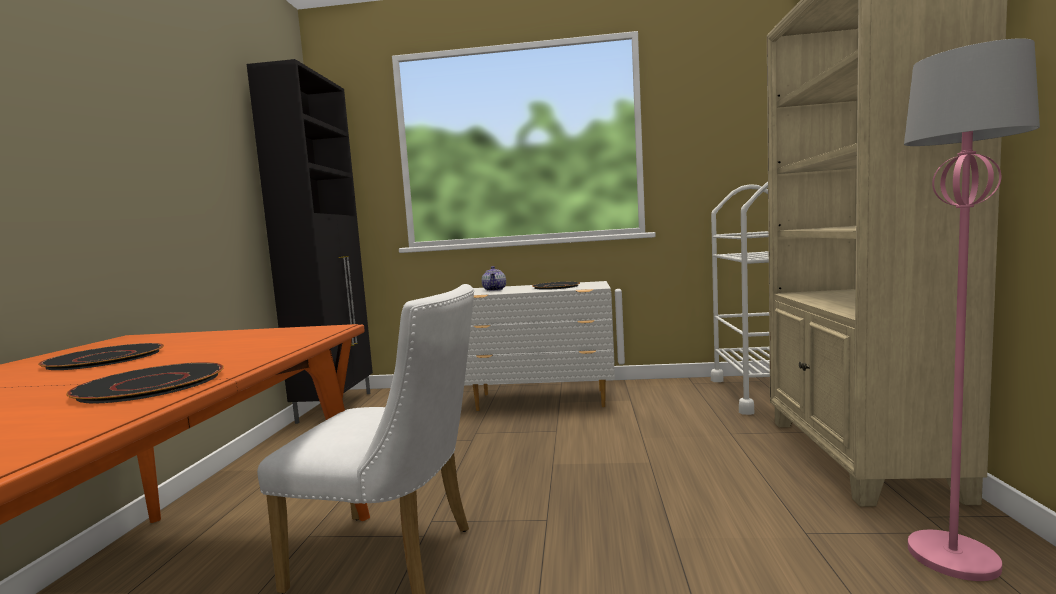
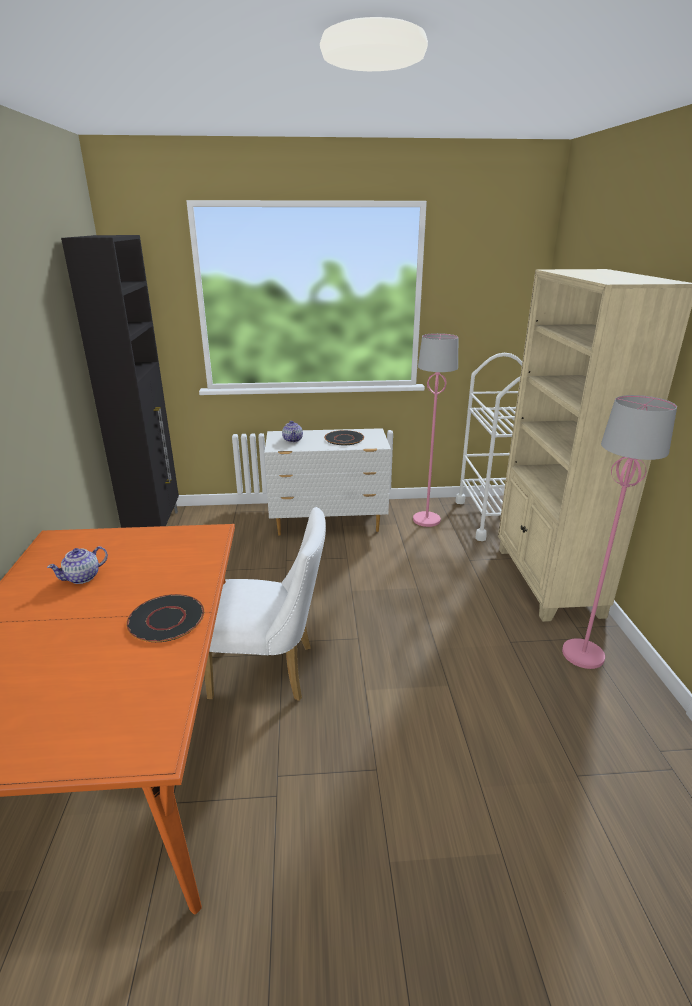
camera: 10 degrees left, 20 degrees up
black plate [38,343,164,370] -> teapot [47,546,108,584]
none -> pink floor lamp [413,333,458,527]

